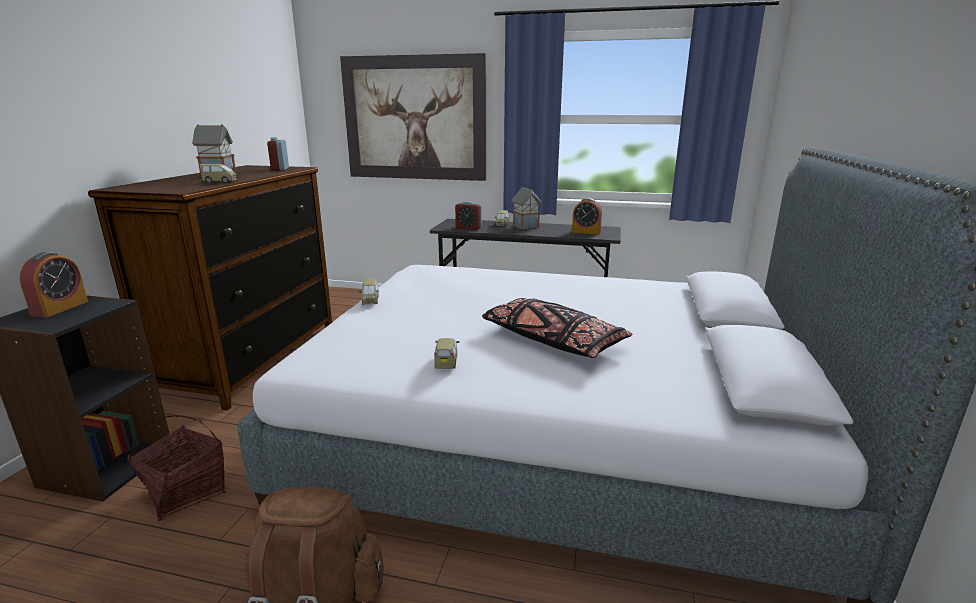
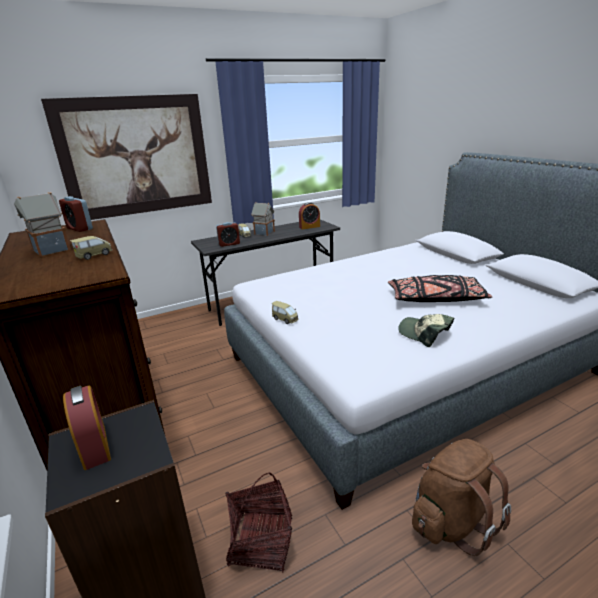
camera: 40 degrees left, 5 degrees up
toy car [434,338,459,369] -> cap [398,314,454,347]

